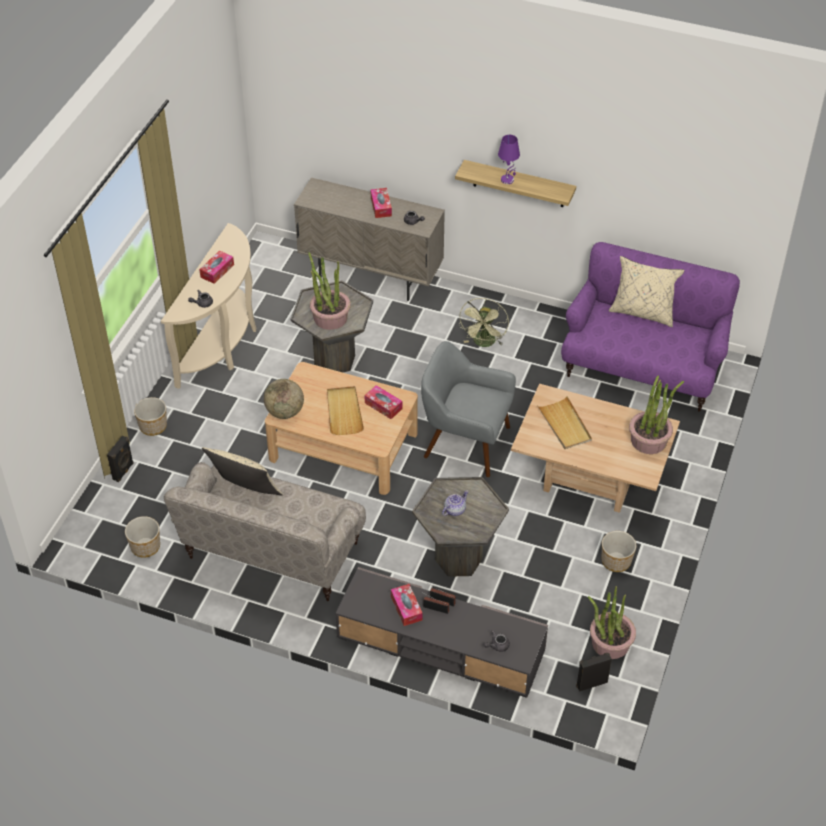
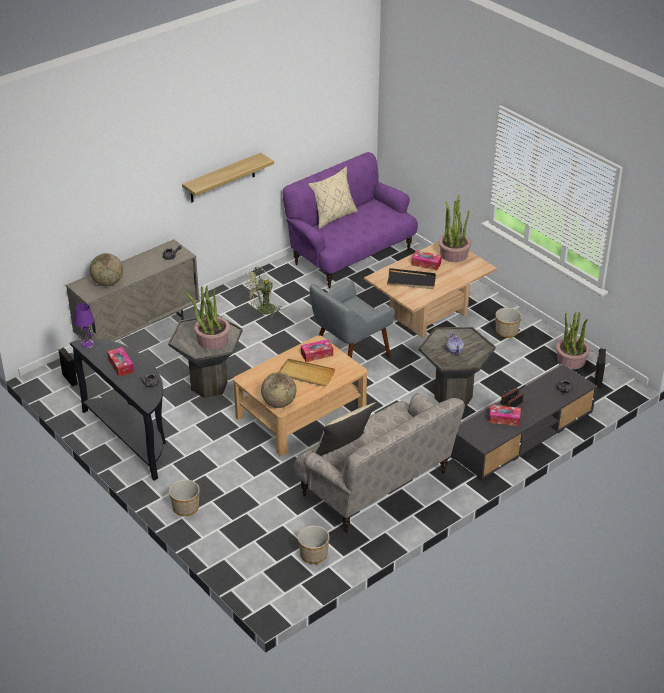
camera: 60 degrees left, 10 degrees down
black speaker [107,436,134,482] -> black speaker moved to [58,348,78,386]
beige console table [161,223,256,389] -> black console table [70,339,166,481]
tissue box [371,188,392,218] -> tissue box moved to [411,250,442,270]
green fan [459,298,509,347] -> green fan turned 105 degrees clockwise [245,267,282,318]
purple table lamp [498,135,520,184] -> purple table lamp moved to [74,303,94,348]
beige tray [538,396,592,449] -> black tray [387,268,436,289]
none -> globe [90,253,123,286]

